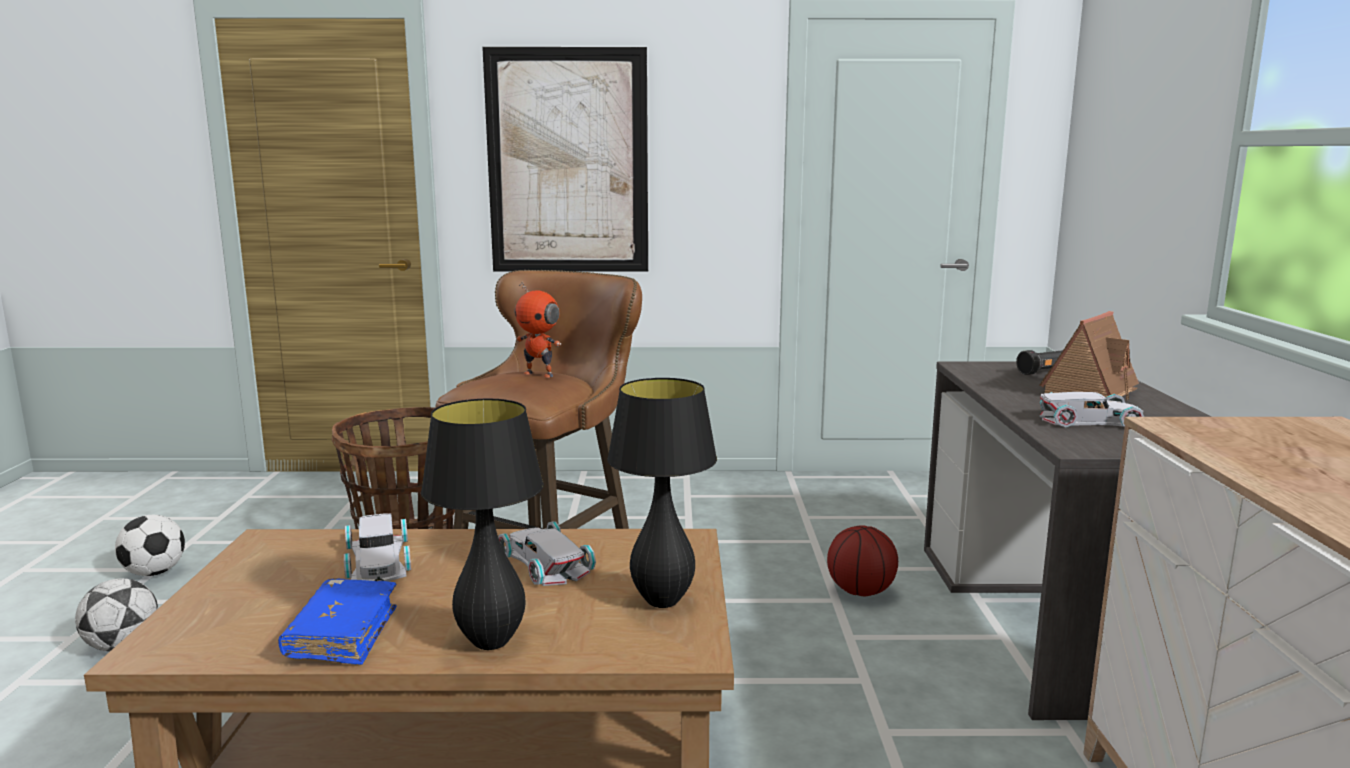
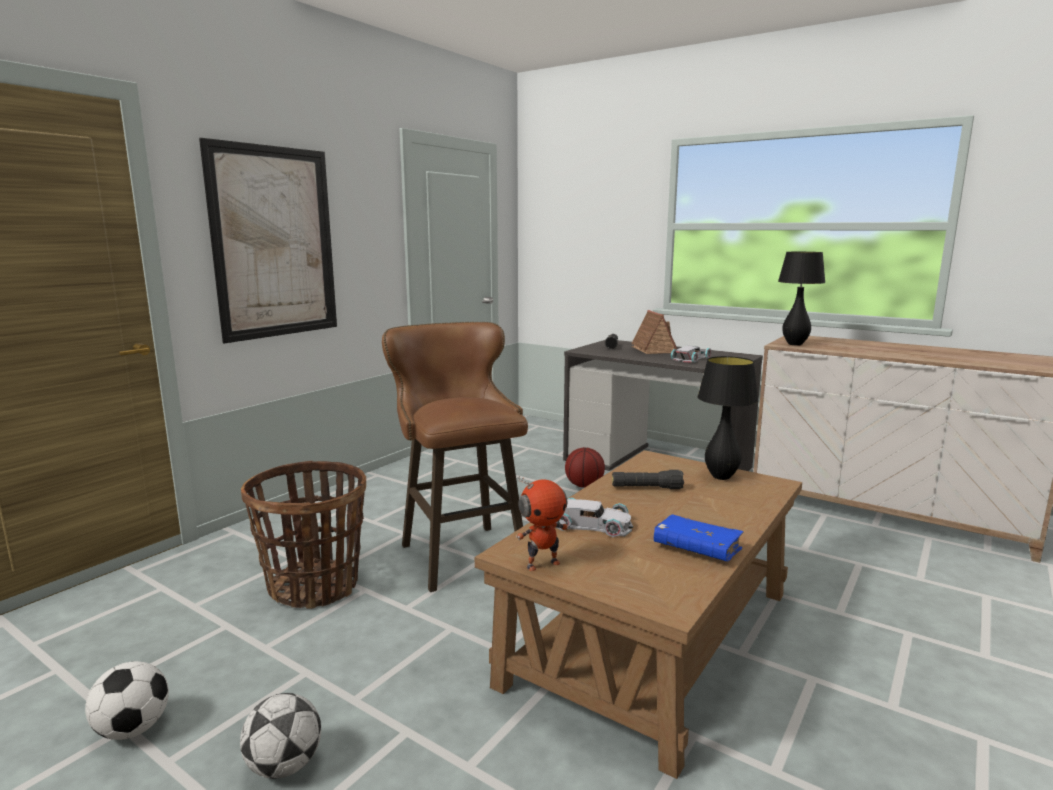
camera: 55 degrees left, 0 degrees up
black table lamp [421,399,544,650] -> black table lamp moved to [778,252,826,346]
white toy car [498,521,596,586] -> black flashlight [612,470,684,489]
toy robot [515,282,561,378] -> toy robot moved to [516,476,569,571]

